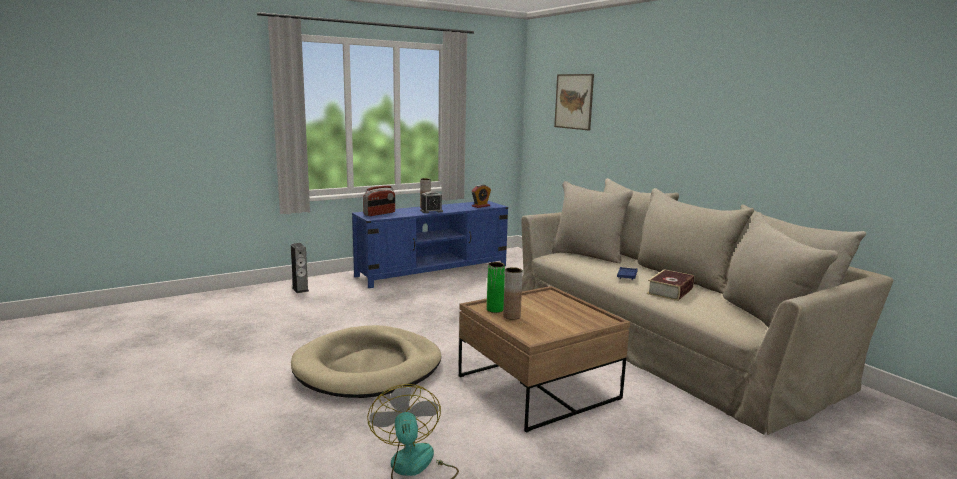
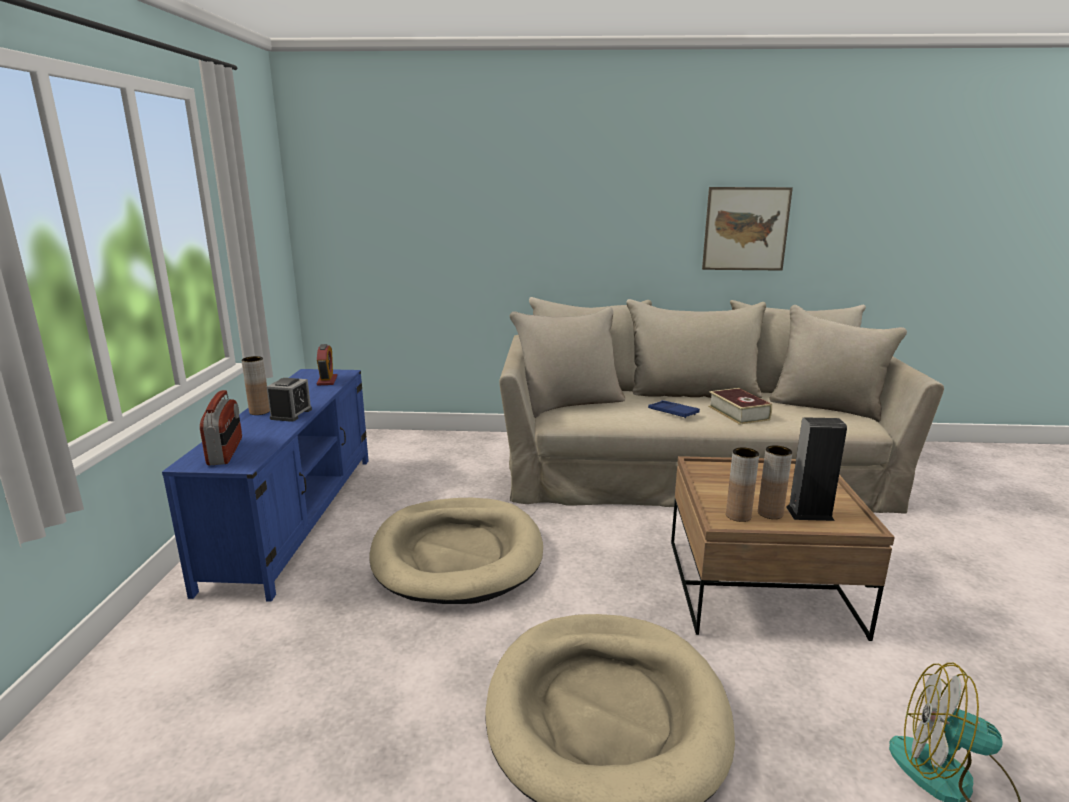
camera: 55 degrees left, 5 degrees up
speaker [291,243,309,293] -> speaker moved to [786,417,847,521]
green vase [487,262,505,313] -> brown vase [726,447,759,522]
picture [554,74,594,131] -> picture moved to [702,187,793,271]
none -> beige dog bed [369,498,543,604]

